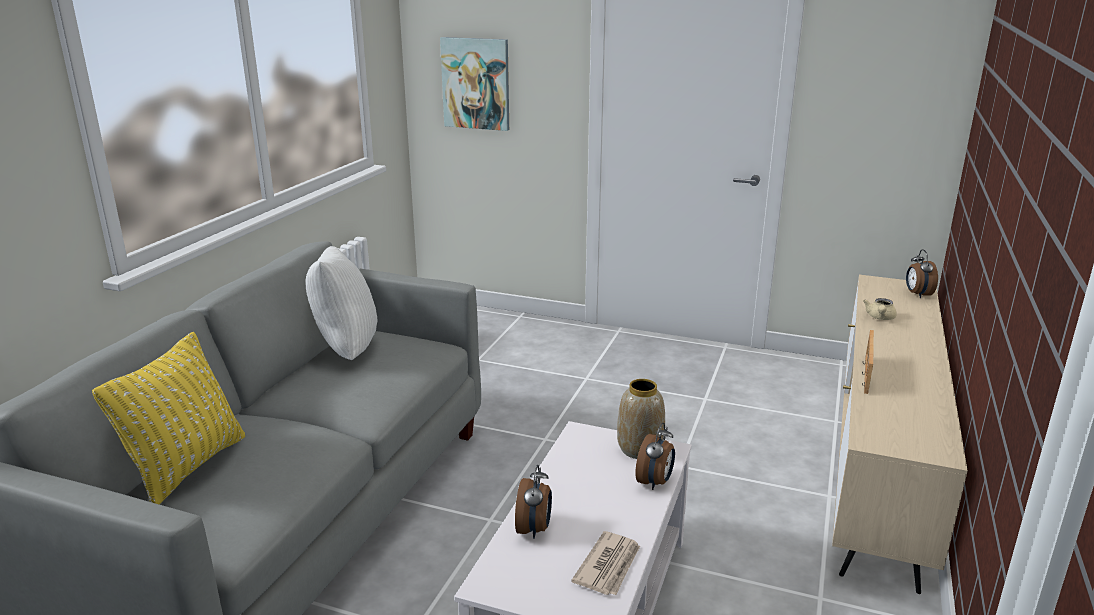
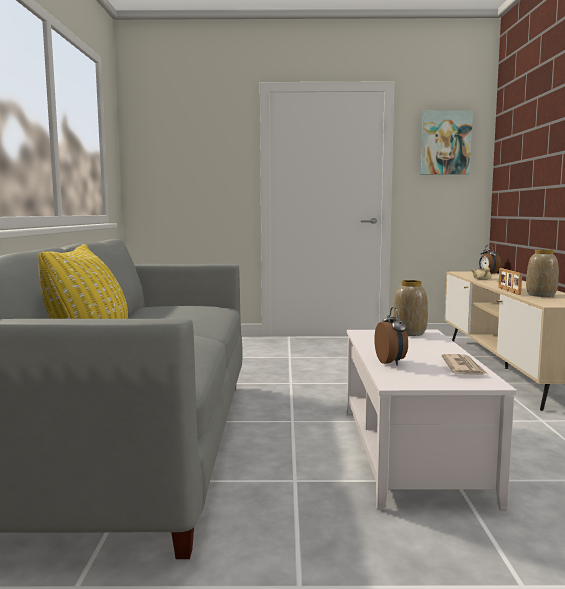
camera: 20 degrees left, 15 degrees down
white pillow [305,246,377,360] -> none
picture [440,37,509,131] -> picture moved to [420,111,473,175]
alarm clock [636,423,675,490] -> none
none -> vase [526,249,559,297]

